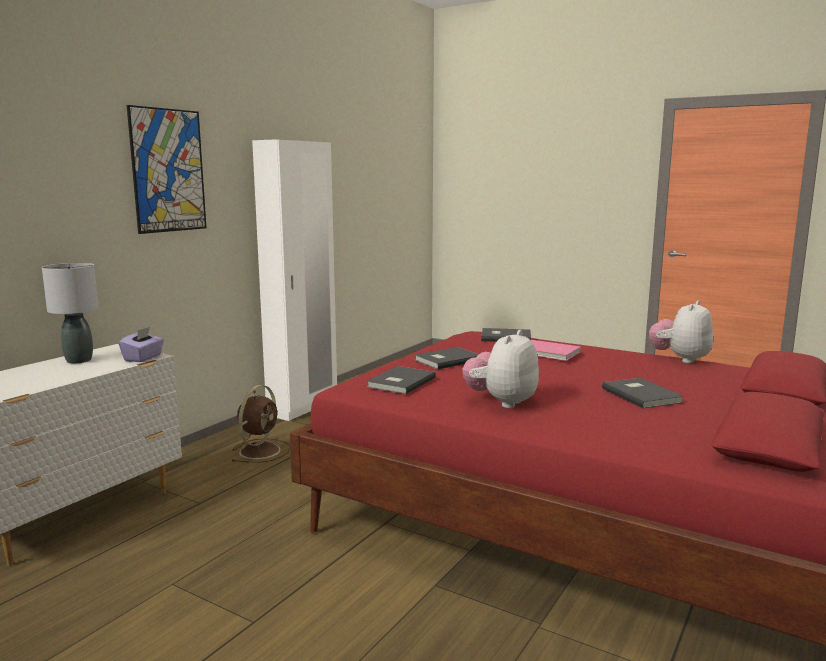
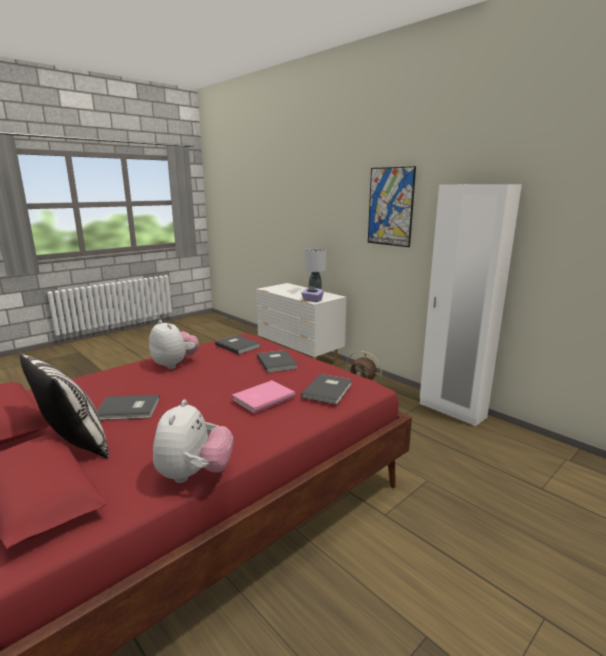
camera: 105 degrees right, 5 degrees up
plush toy [649,300,713,363] -> plush toy turned 45 degrees clockwise [153,399,233,483]
none -> pillow [19,352,109,459]

